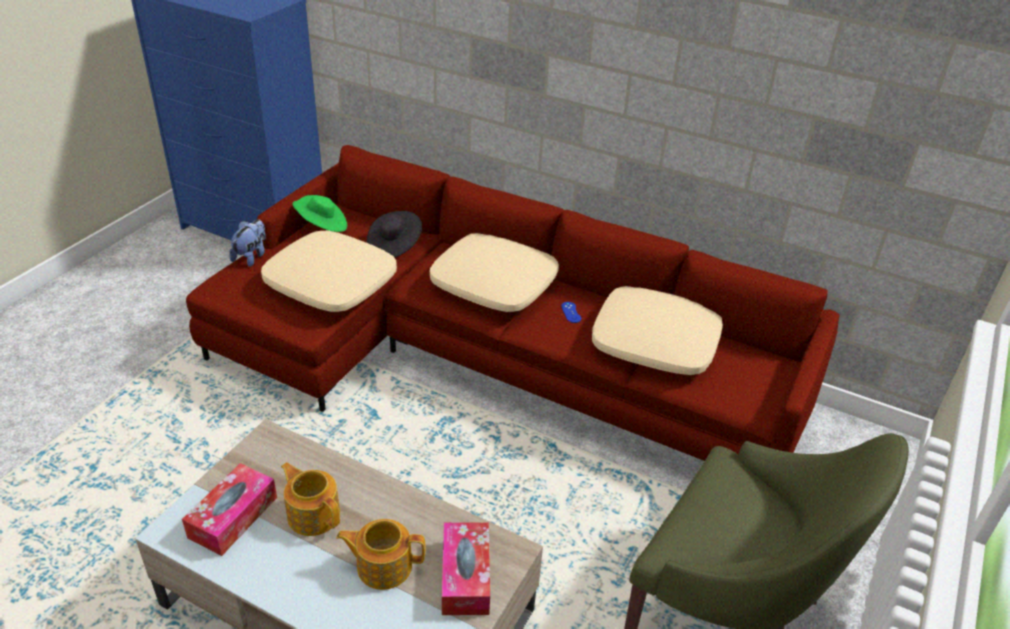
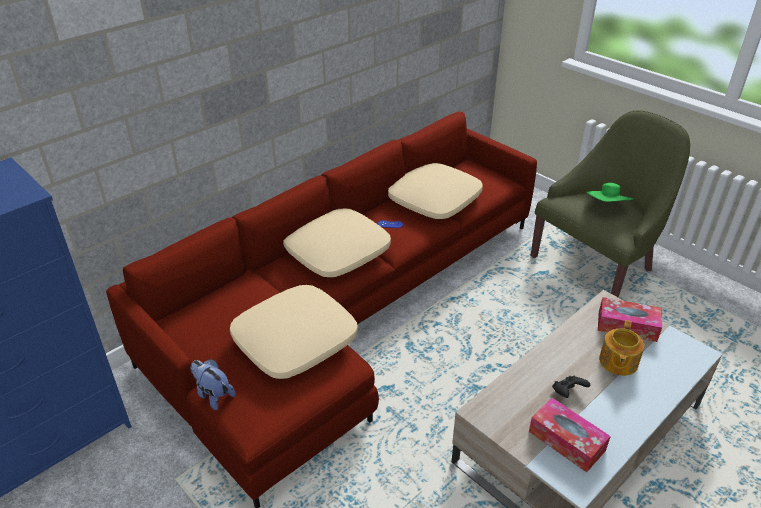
camera: 70 degrees left, 0 degrees up
teapot [281,462,340,536] -> black game controller [552,375,590,398]
green hat [293,195,347,232] -> green hat moved to [586,183,634,202]
black hat [367,211,422,257] -> none

